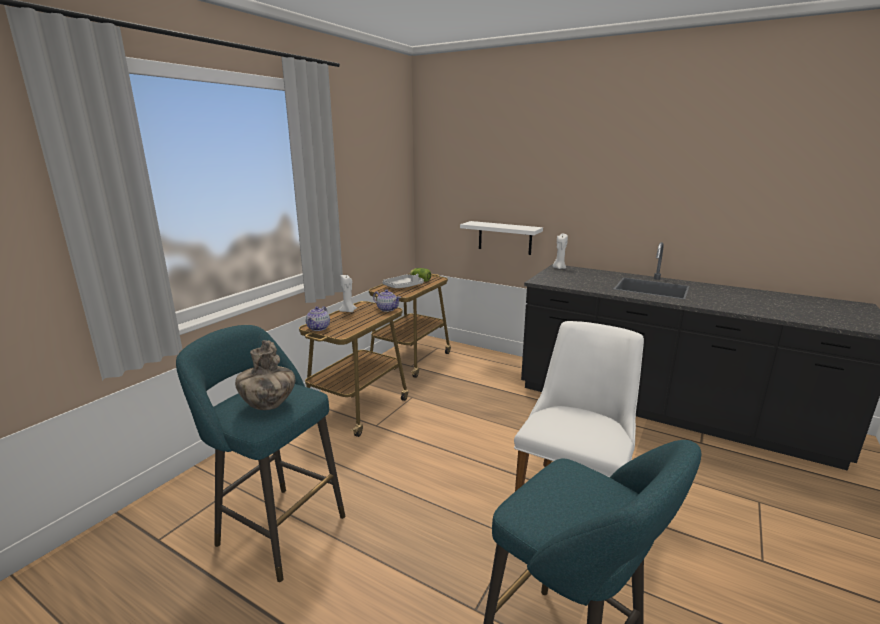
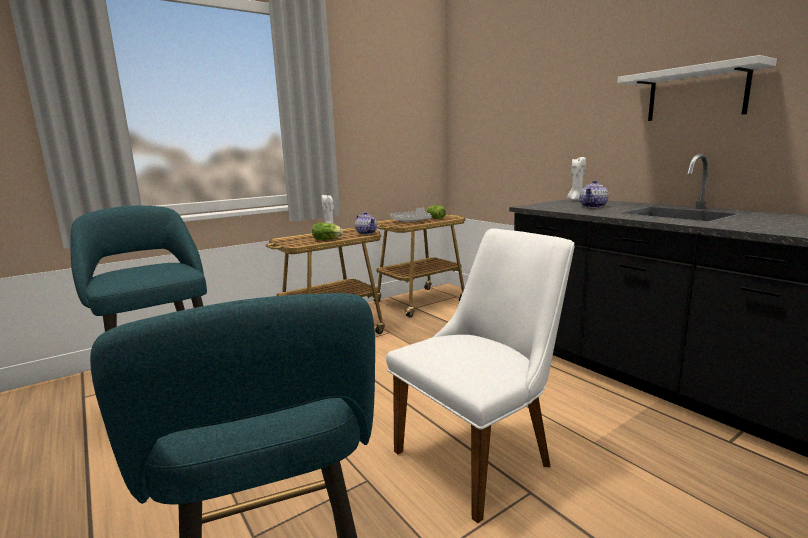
camera: 25 degrees right, 5 degrees down
vase [235,340,295,410] -> none
teapot [306,306,330,331] -> teapot moved to [579,180,609,208]
white shelf [460,221,543,255] -> white shelf moved to [618,55,777,121]
none -> lettuce [312,223,343,240]

